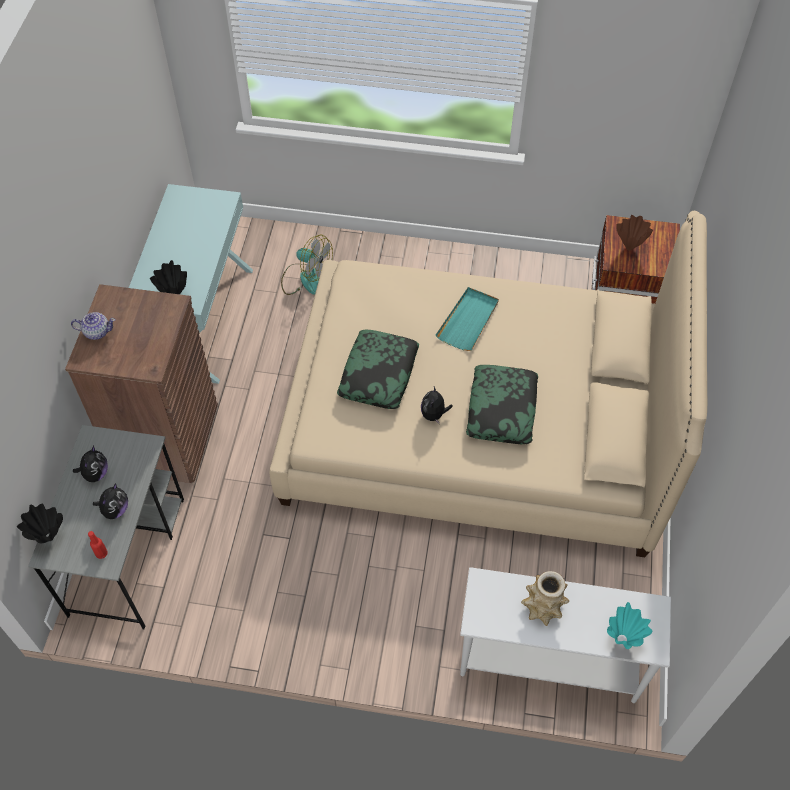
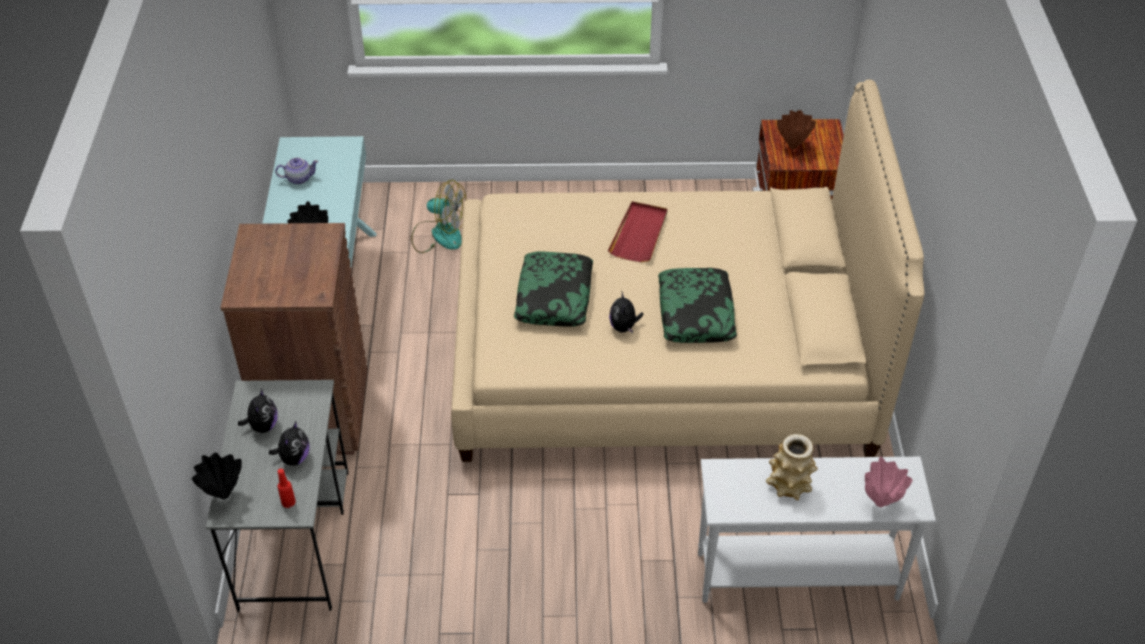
camera: 10 degrees left, 10 degrees down
teapot [71,312,116,340] -> teapot moved to [275,158,319,184]
turquoise tray [436,287,499,351] -> red tray [608,201,667,262]
turquoise vase [607,602,652,649] -> pink vase [865,457,913,507]

